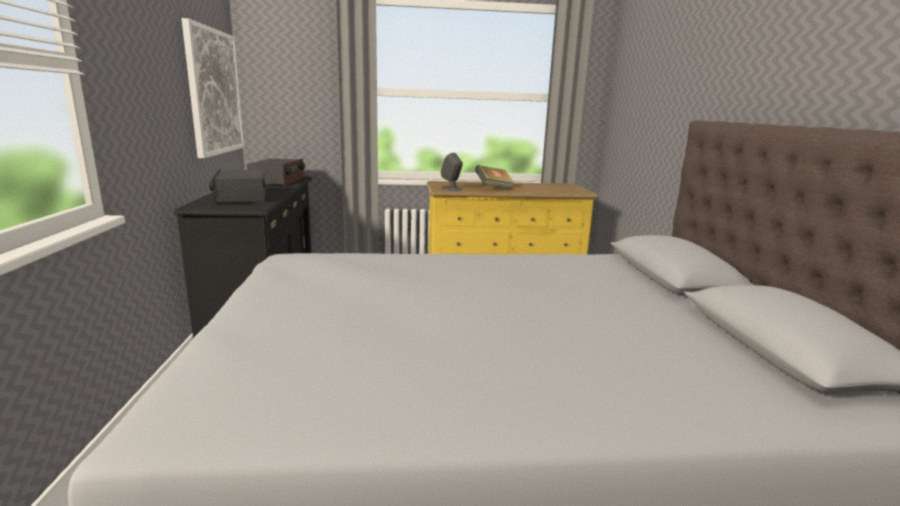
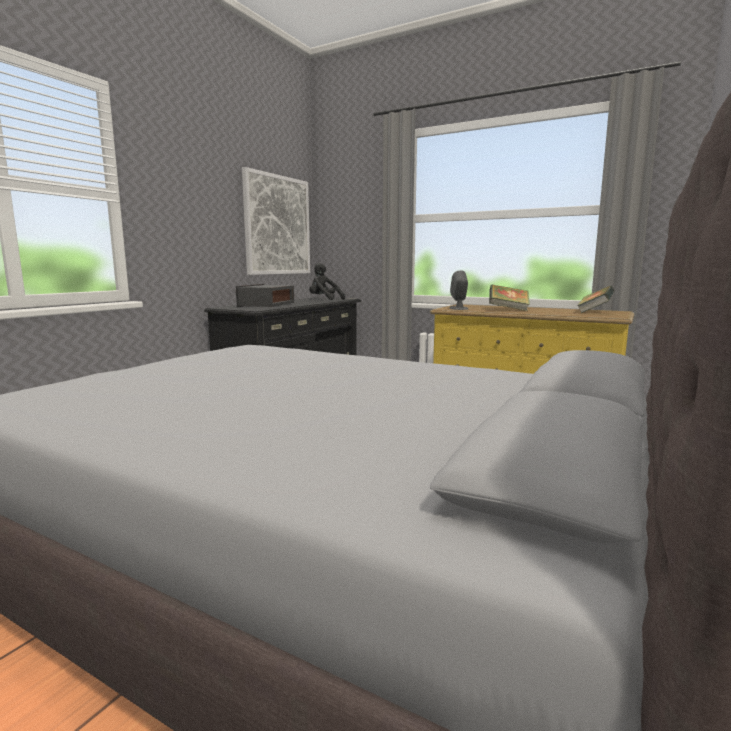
camera: 35 degrees right, 5 degrees down
radio [247,158,305,186] -> black plush toy [309,263,345,300]
none -> book [577,286,614,313]

